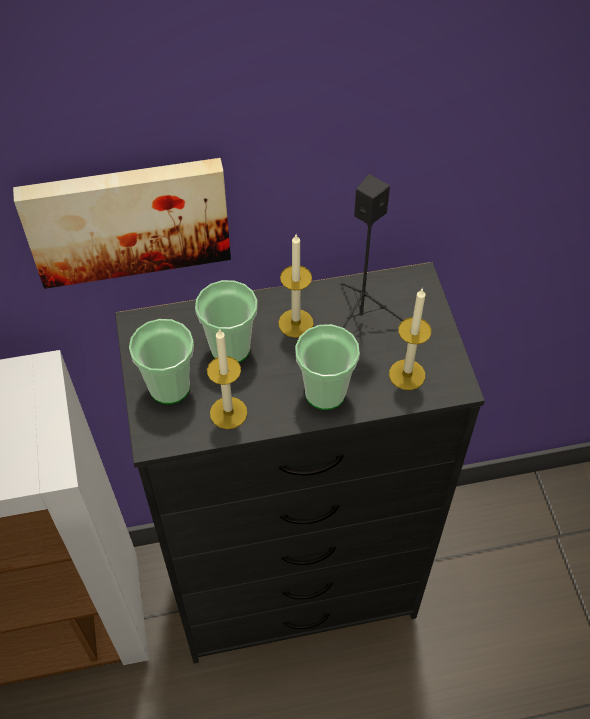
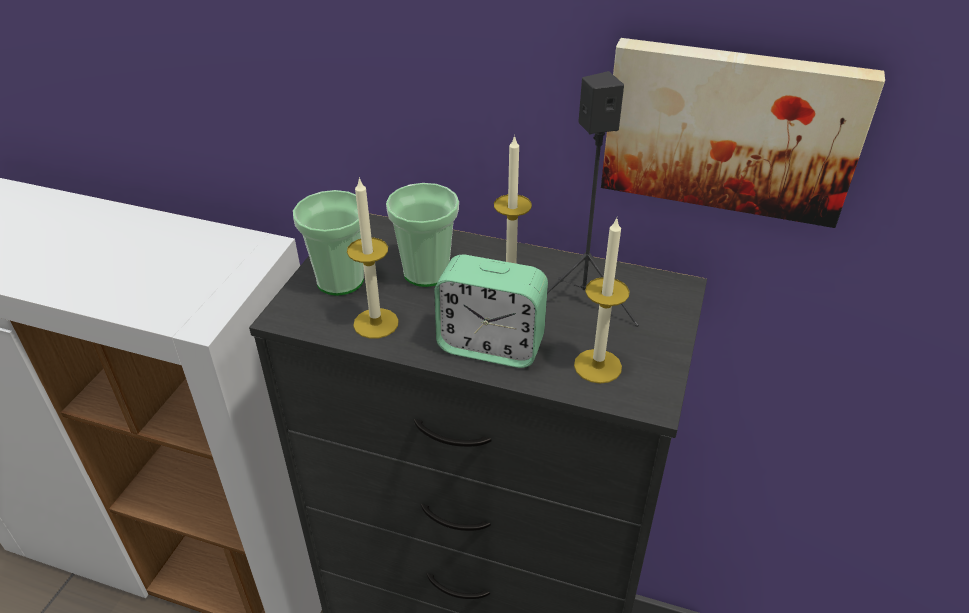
camera: 30 degrees right, 15 degrees down
picture [13,158,231,289] -> picture moved to [601,38,885,228]
cup [295,324,360,410] -> alarm clock [434,254,548,368]

